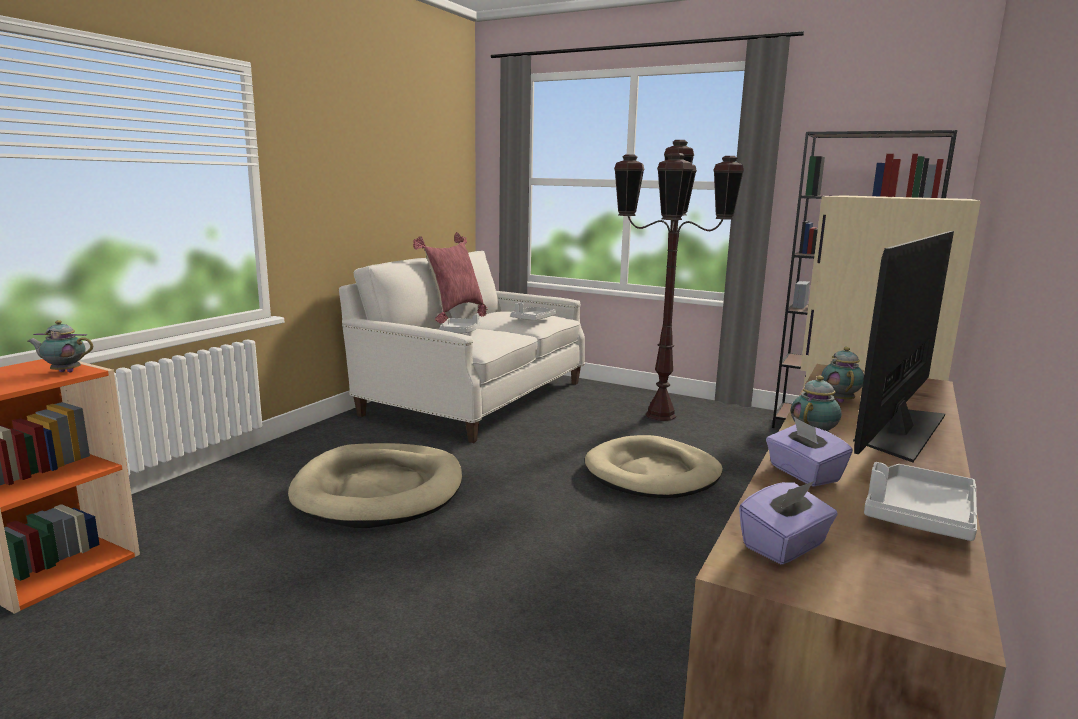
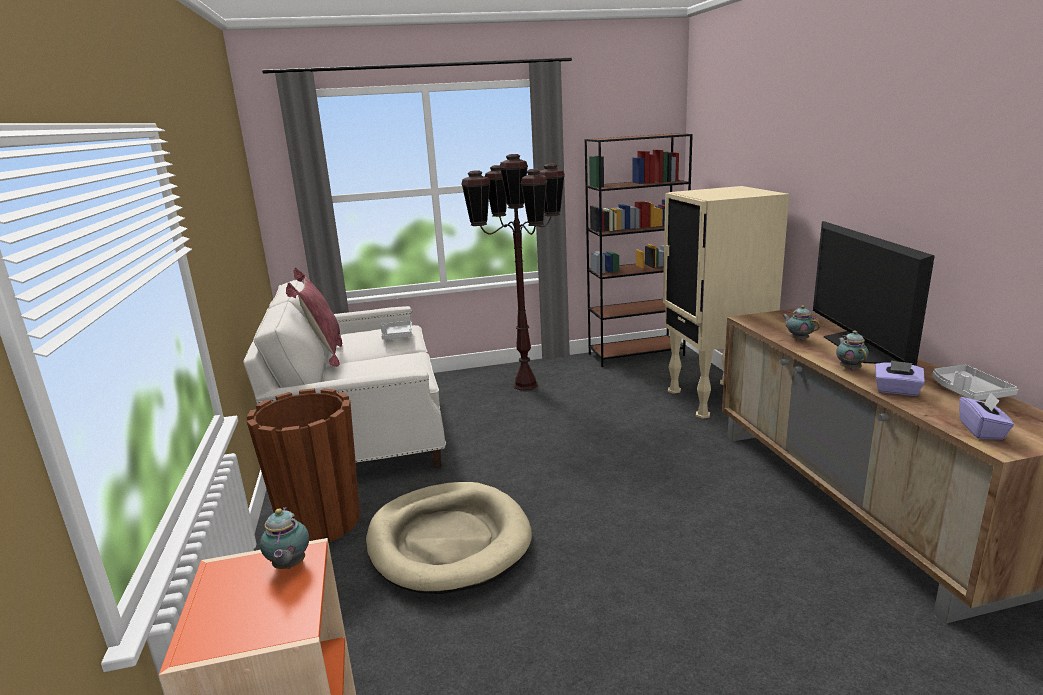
camera: 40 degrees left, 5 degrees up
teapot [28,320,93,372] -> teapot turned 60 degrees counterclockwise [260,507,309,569]
grey tray [439,313,480,334] -> none
beige dog bed [585,435,723,498] -> none
none -> brown planter [247,388,360,542]

